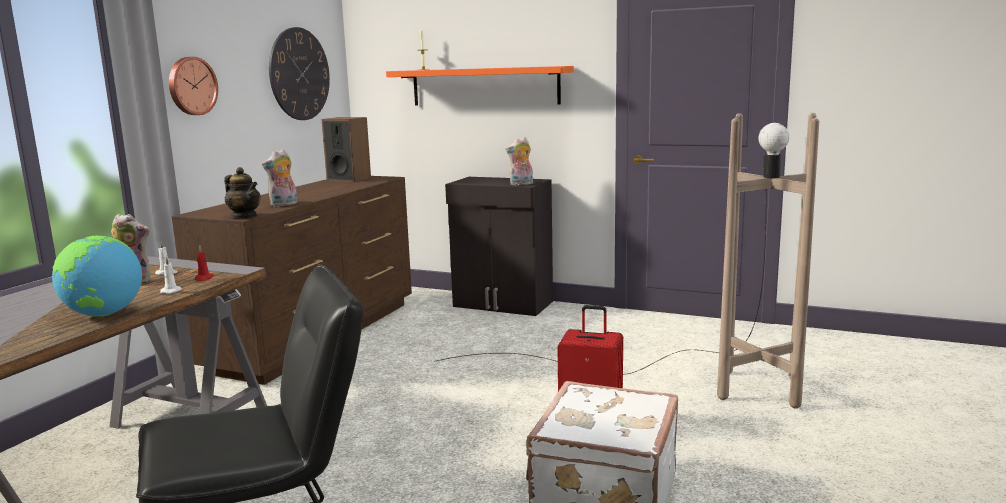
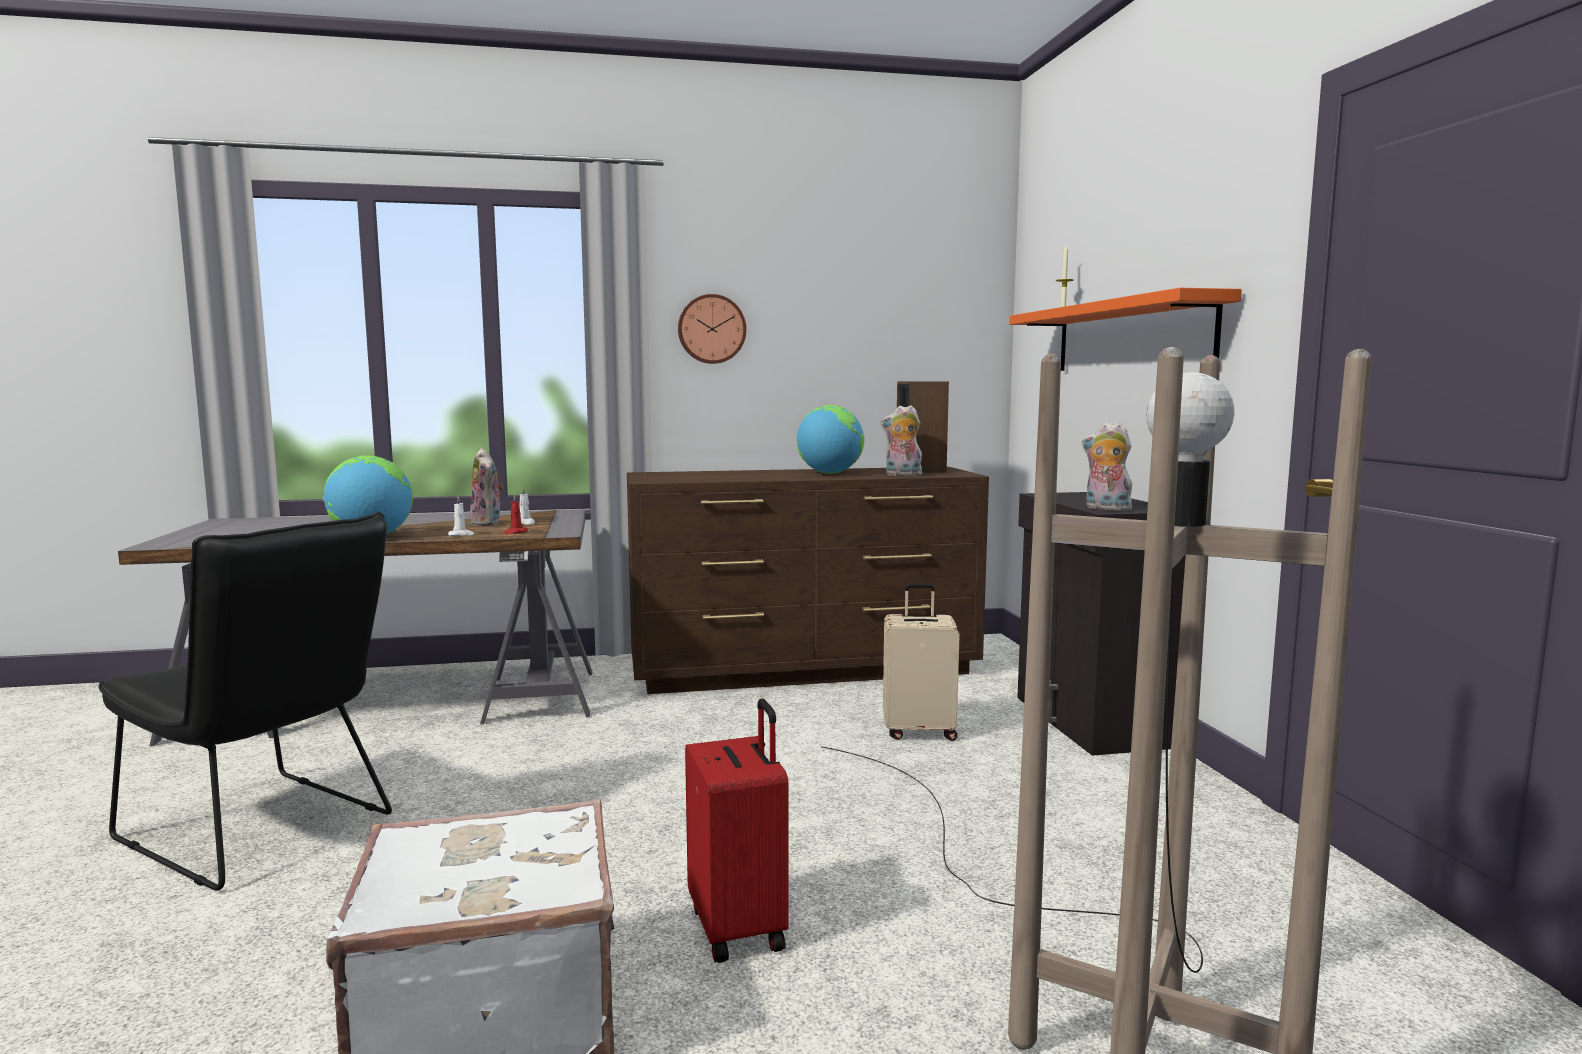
camera: 55 degrees right, 5 degrees down
teapot [224,167,261,218] -> none
plush toy [262,149,297,207] -> plush toy moved to [881,405,922,476]
wall clock [269,27,330,120] -> none
none -> globe [797,405,864,474]
none -> beige suitcase [883,583,960,741]

